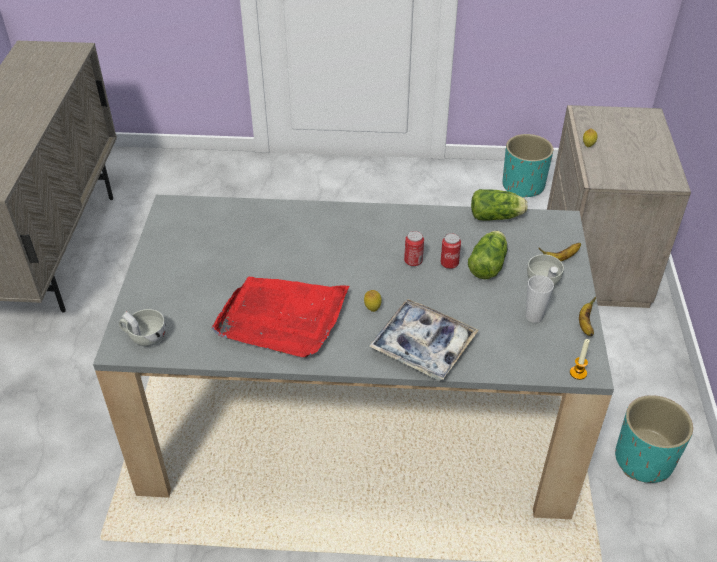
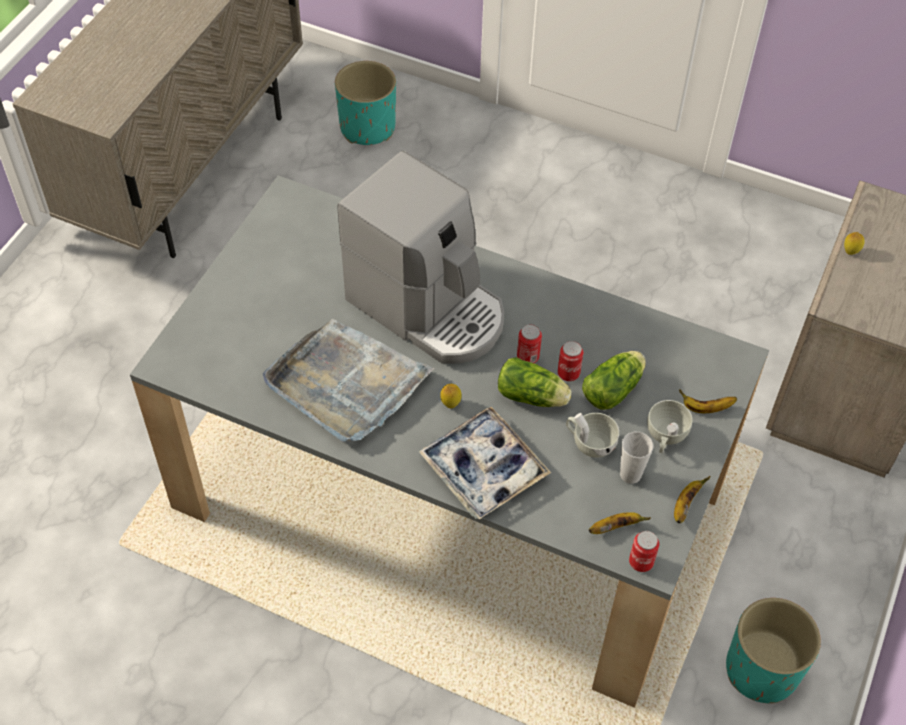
camera: 20 degrees right, 10 degrees up
white cup [119,309,166,347] -> white cup moved to [566,413,619,458]
red tray [212,277,349,358] -> grey tray [263,319,434,441]
lettuce [471,189,528,221] -> lettuce moved to [498,357,572,407]
turquoise planter [503,134,553,198] -> turquoise planter moved to [335,61,396,145]
candle [570,339,590,380] -> can [629,531,659,572]
none -> coffee machine [337,151,504,364]
none -> banana [589,512,651,534]

